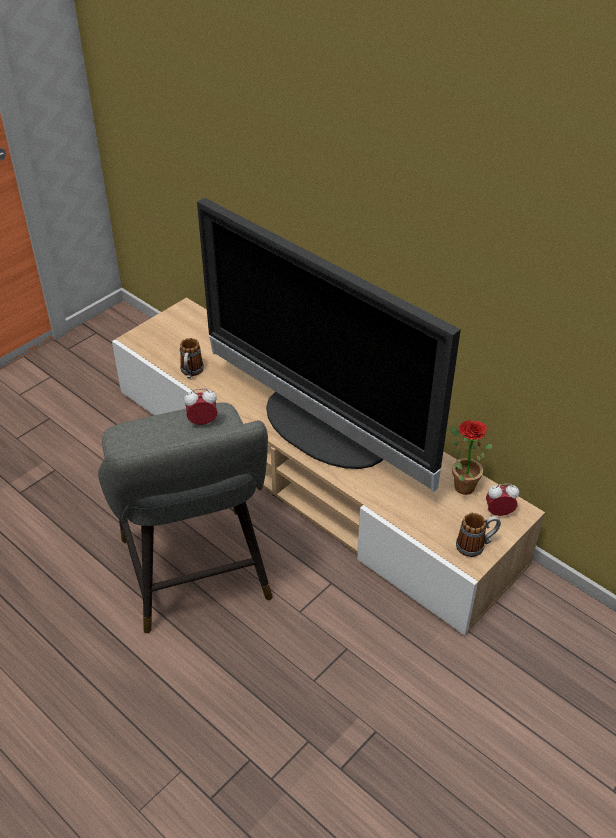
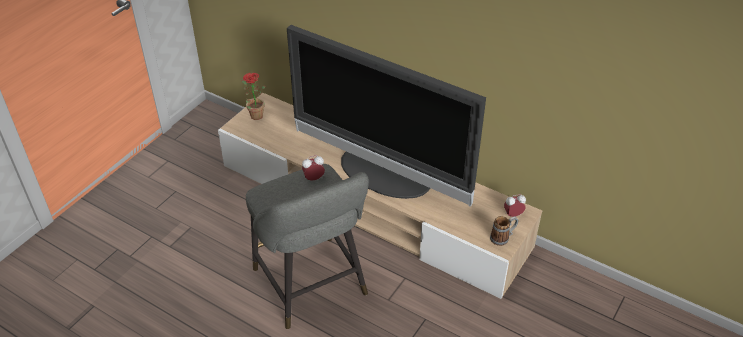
camera: 10 degrees left, 0 degrees up
mug [180,338,204,379] -> none
potted plant [450,420,493,495] -> potted plant moved to [242,73,265,120]

